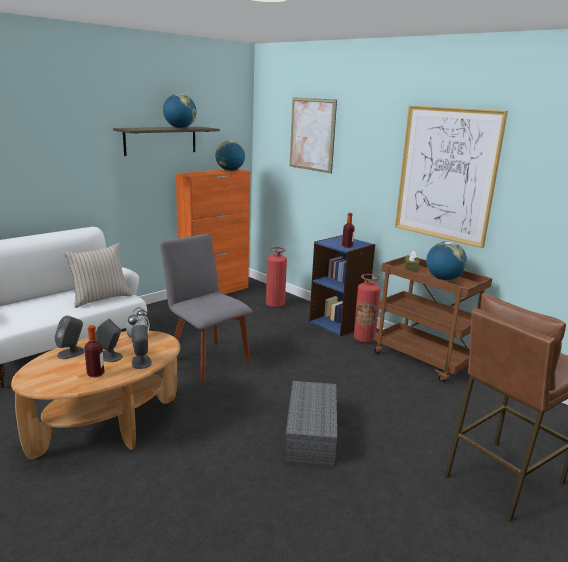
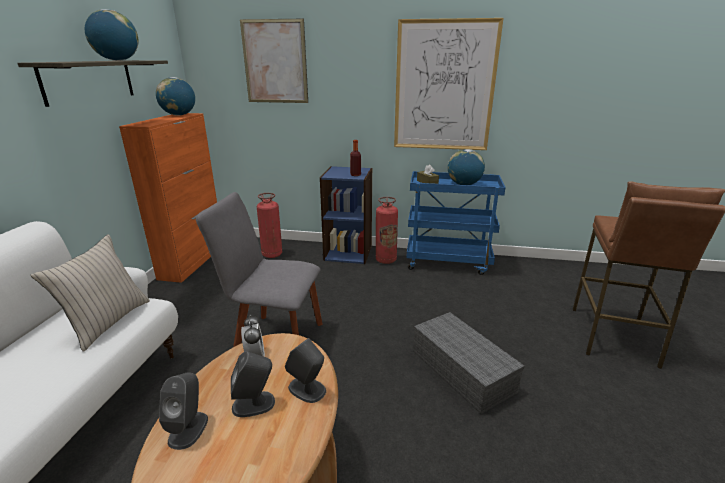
camera: 35 degrees left, 5 degrees up
bottle [84,325,104,377] -> none
brown cart [374,255,492,382] -> blue cart [406,171,506,275]

